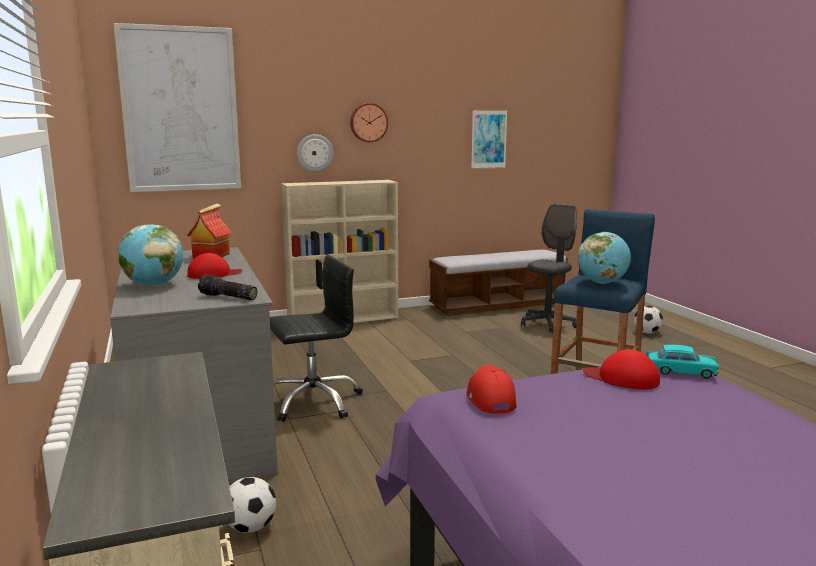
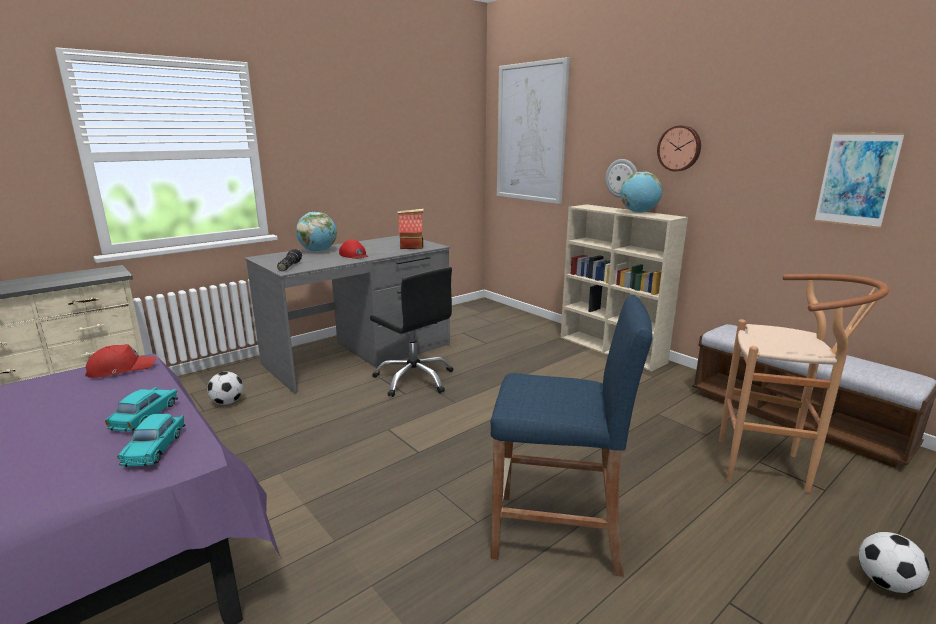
camera: 70 degrees right, 5 degrees up
grey office chair [521,204,577,333] -> brown stool [719,274,889,493]
globe [578,232,631,284] -> globe moved to [620,171,662,213]
red cap [583,349,660,389] -> turquoise toy car [105,387,178,432]

